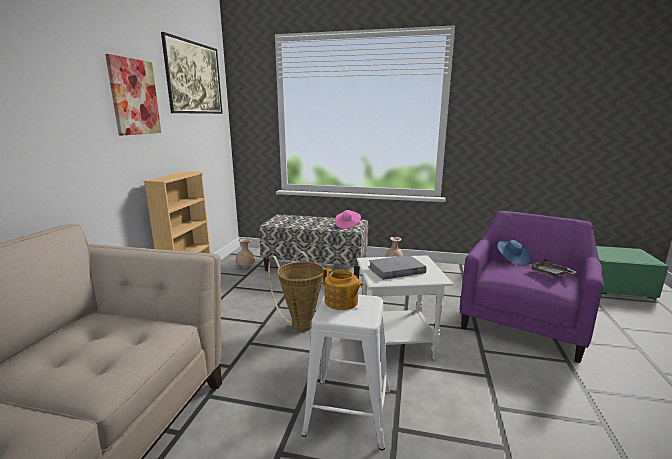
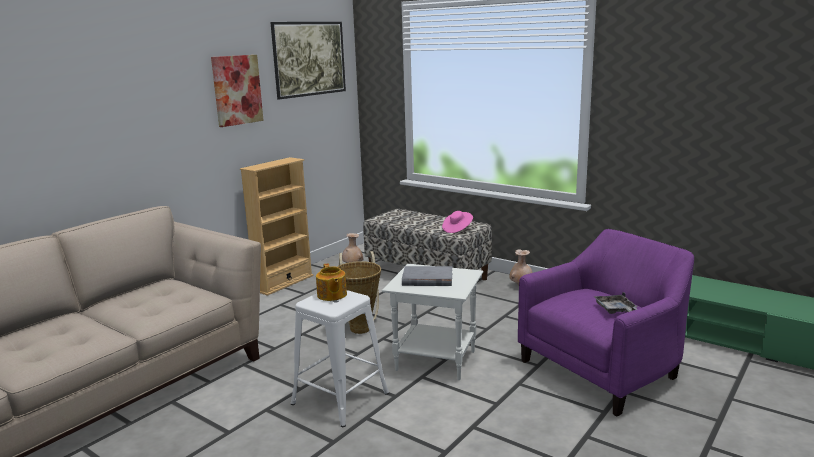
camera: 25 degrees right, 0 degrees up
blue hat [497,240,530,266] -> none

